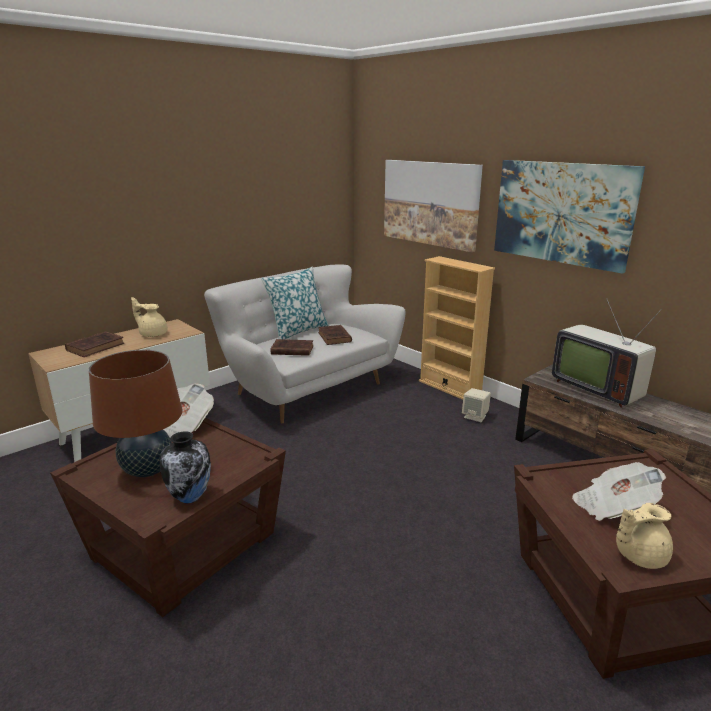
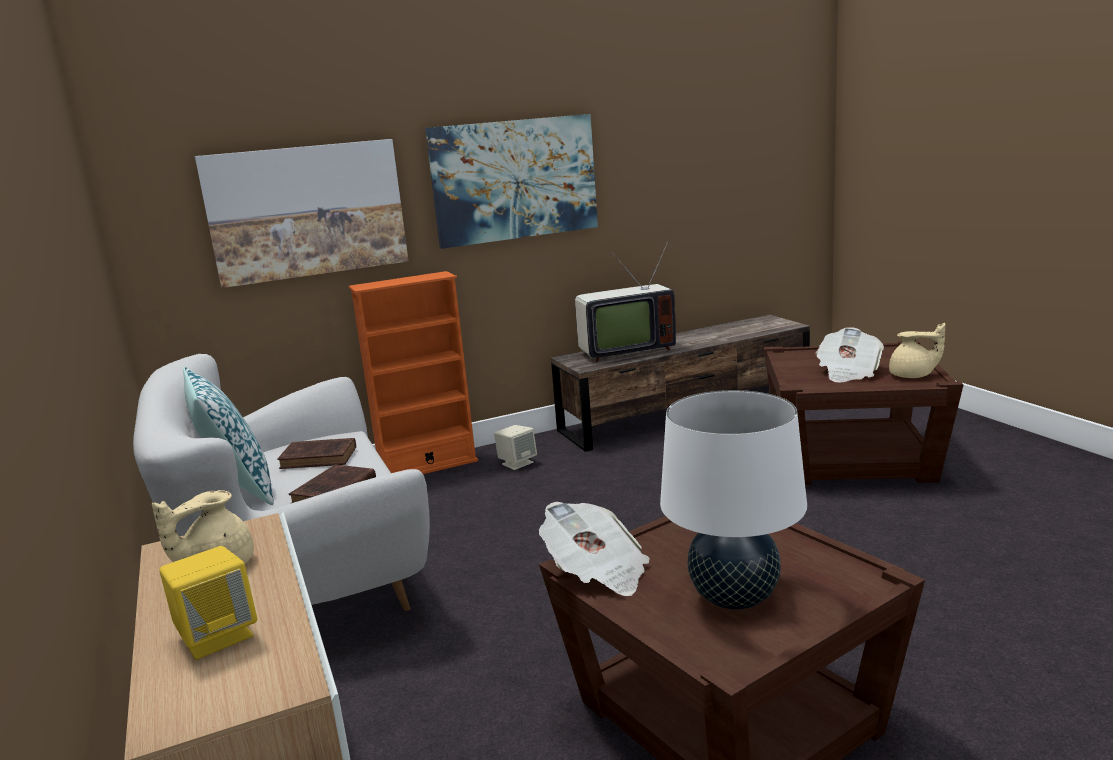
camera: 70 degrees left, 5 degrees down
brown book [65,331,124,357] -> yellow speaker [159,546,257,660]
brown table lamp [89,350,182,477] -> white table lamp [660,390,807,610]
vase [159,431,211,503] -> none
beige bookcase [419,256,495,400] -> orange bookcase [349,271,478,474]
beige teapot [616,503,673,569] -> beige teapot turned 75 degrees counterclockwise [889,323,945,378]

